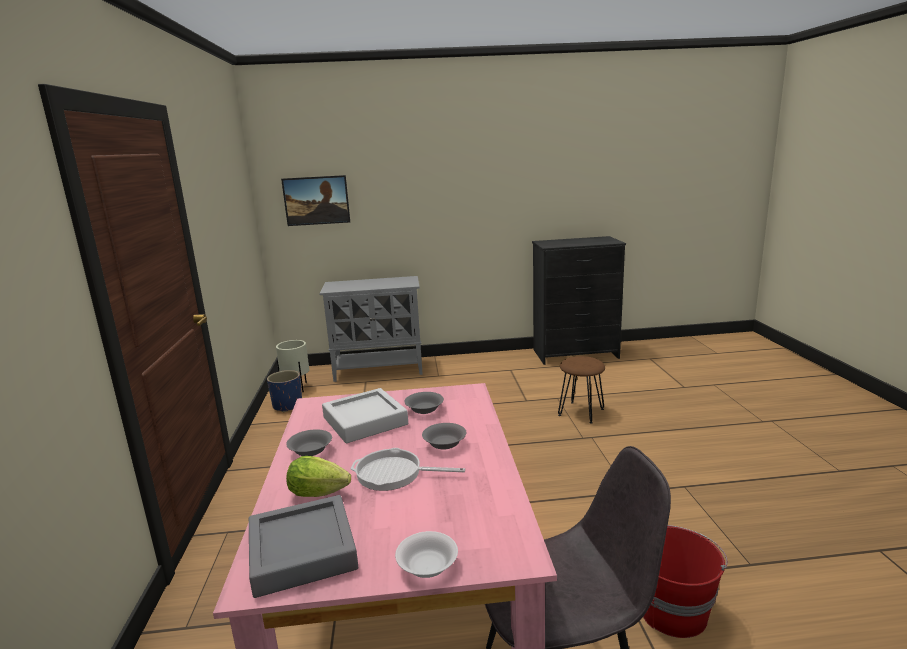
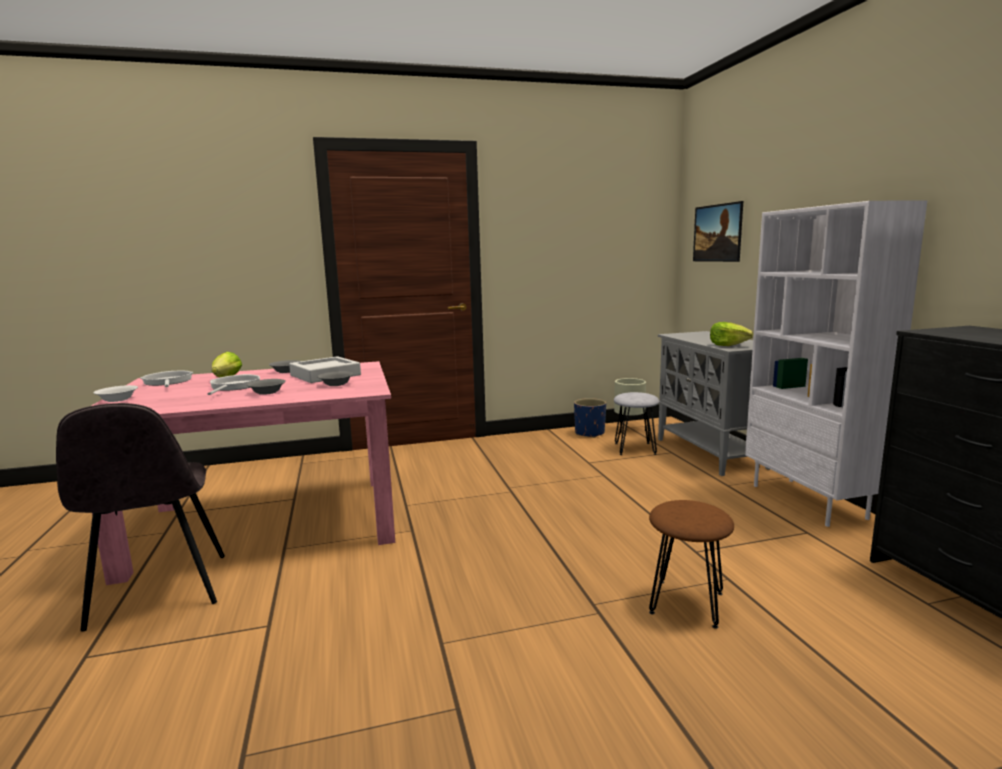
camera: 80 degrees right, 5 degrees down
grey tray [249,495,358,598] -> frying pan [140,371,193,387]
red bucket [643,525,728,638] -> none
none -> grey stool [614,392,659,455]
none -> lettuce [710,322,753,346]
none -> white bookcase [745,200,928,527]

